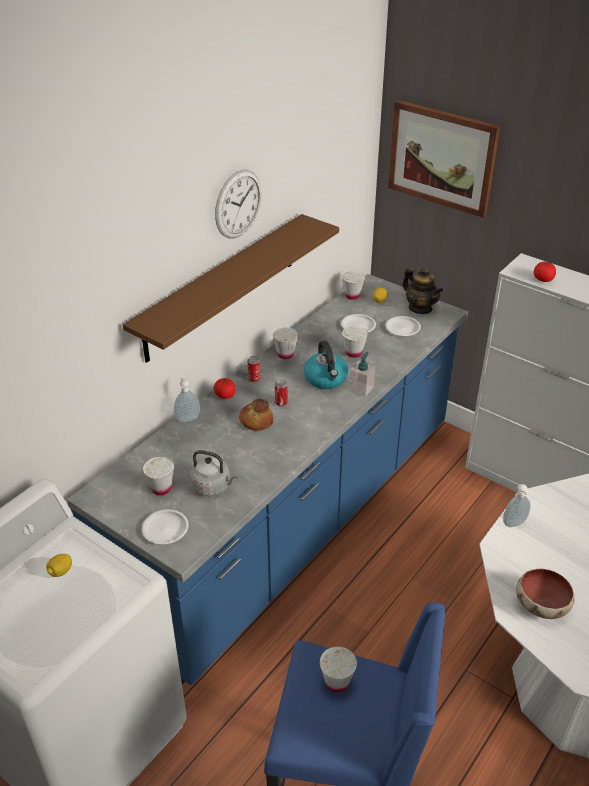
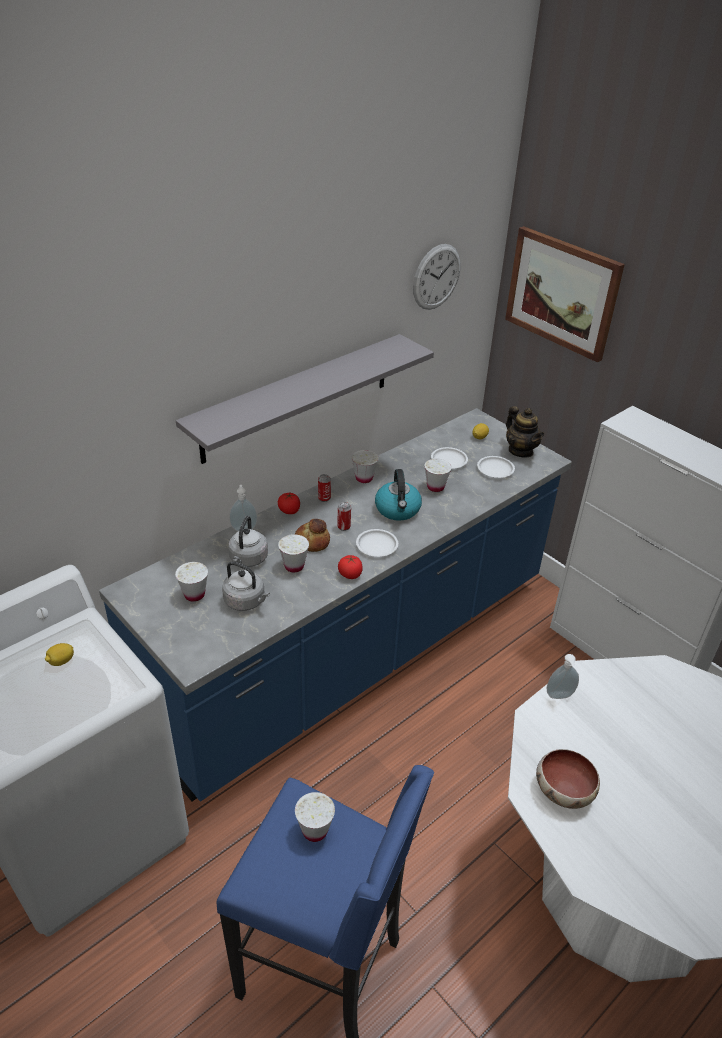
camera: 10 degrees right, 0 degrees up
brown shelf [123,214,339,363] -> grey shelf [176,334,434,464]
white plate [142,509,189,544] -> white plate moved to [356,529,398,557]
wall clock [215,170,261,239] -> wall clock moved to [413,244,461,310]
white cup [342,271,365,300] -> white cup moved to [278,534,309,572]
soap dispenser [350,352,375,397] -> none
tomato [534,262,556,282] -> tomato moved to [338,555,363,579]
none -> grey kettle [228,516,268,567]

